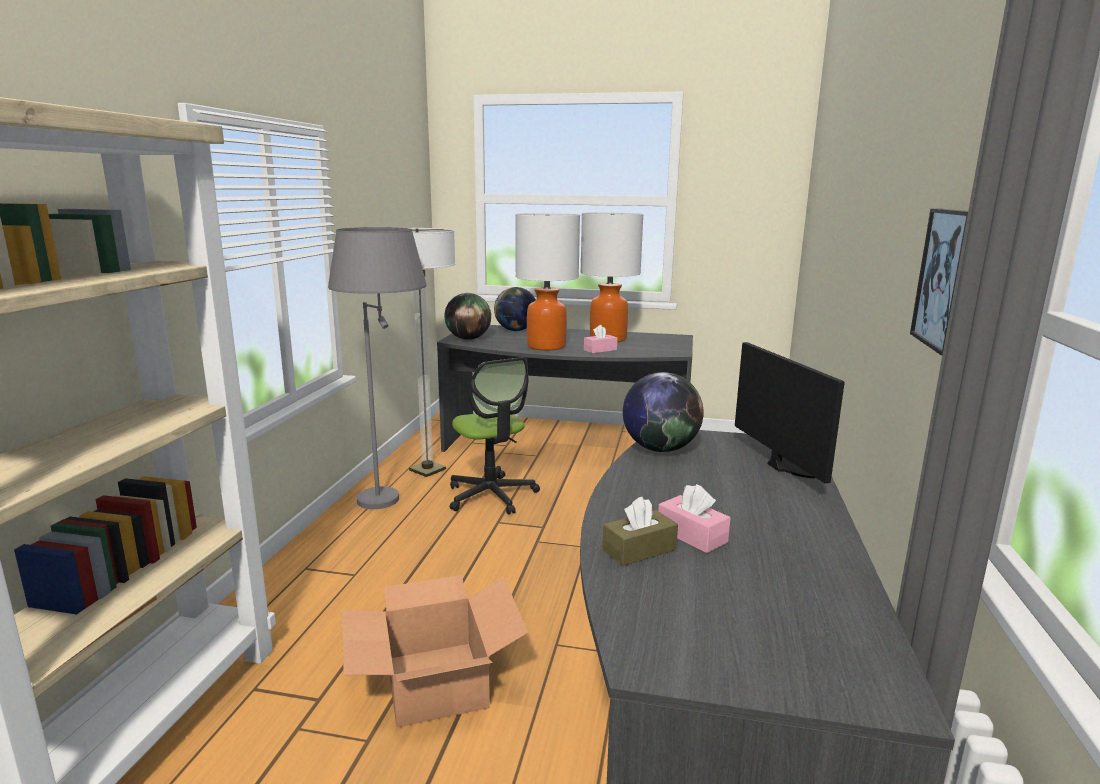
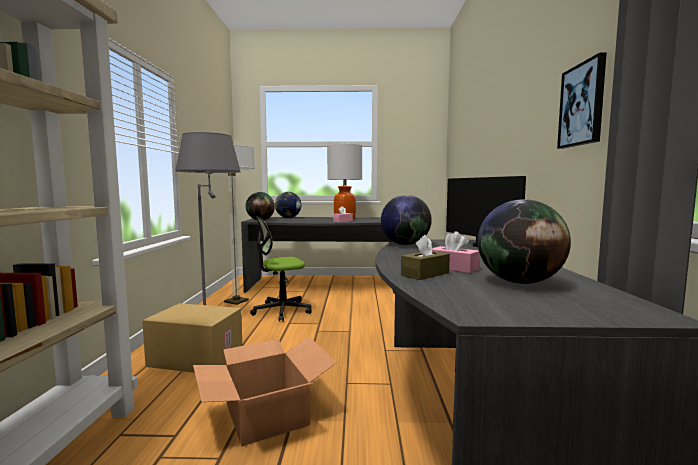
camera: 10 degrees left, 10 degrees down
office chair [450,357,540,515] -> office chair turned 105 degrees clockwise [250,216,312,322]
table lamp [515,213,580,351] -> none
none -> cardboard box [142,303,242,373]
none -> globe [478,199,571,284]

